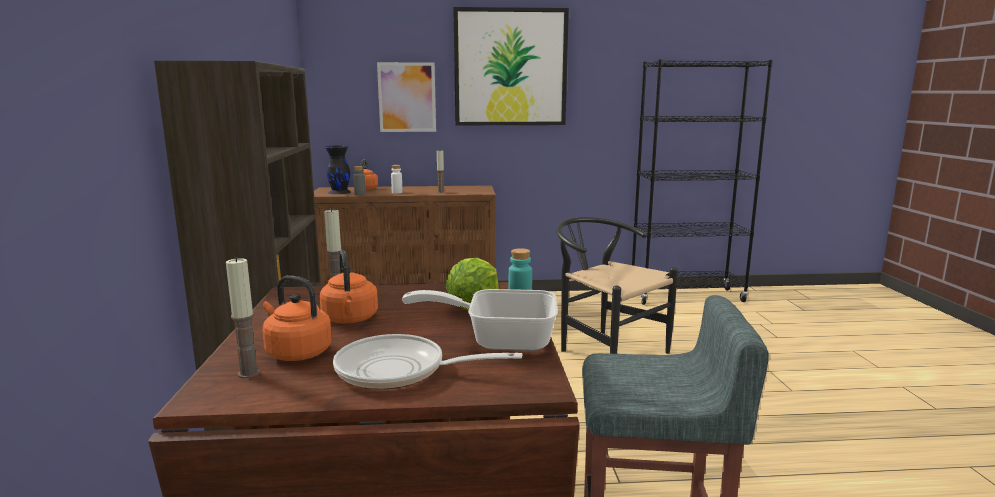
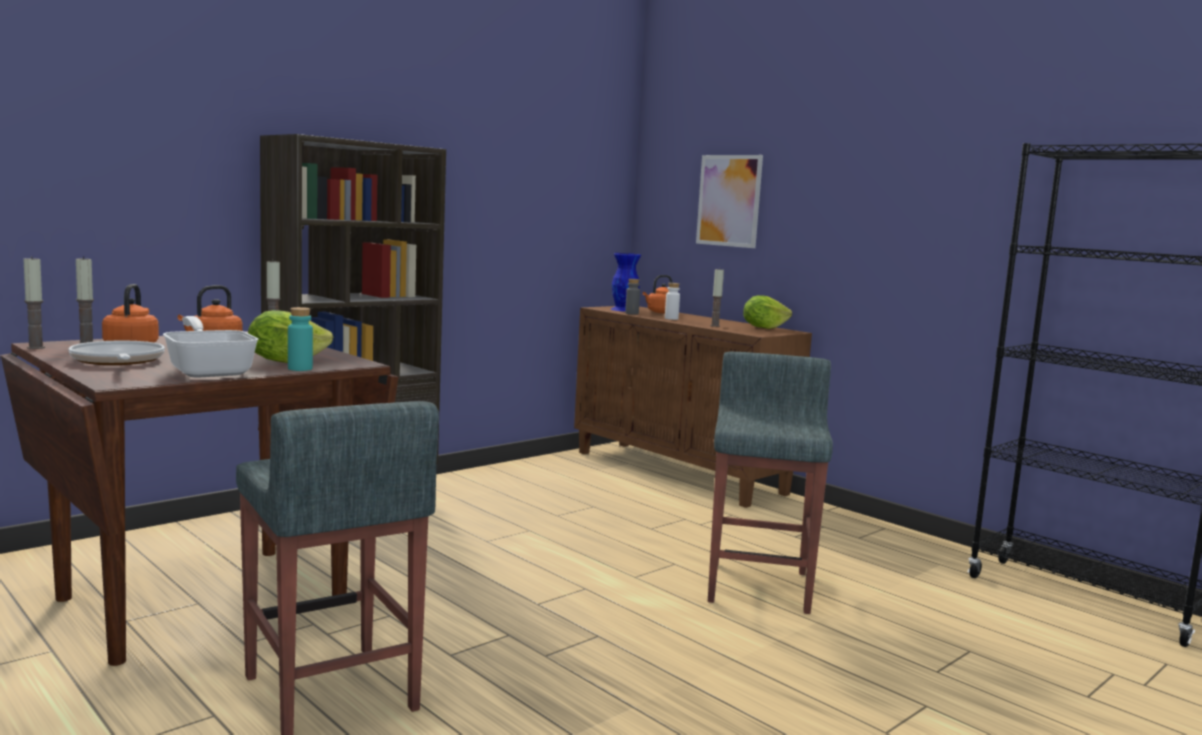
camera: 50 degrees right, 5 degrees down
black vase [325,145,351,194] -> blue vase [611,253,641,312]
picture [453,7,569,125] -> none
black chair [556,217,678,354] -> grey stool [708,352,833,614]
none -> candle [23,256,45,349]
none -> lettuce [743,295,792,329]

